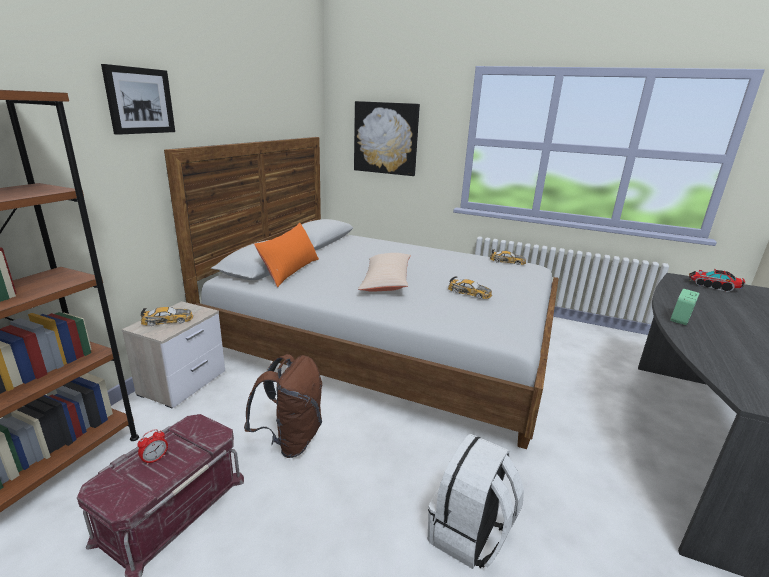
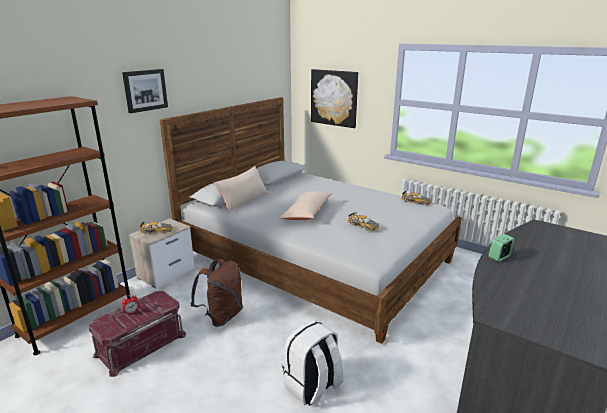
camera: 15 degrees right, 0 degrees up
orange pillow [254,223,319,287] -> beige pillow [214,166,268,213]
toy truck [689,269,745,292] -> none

